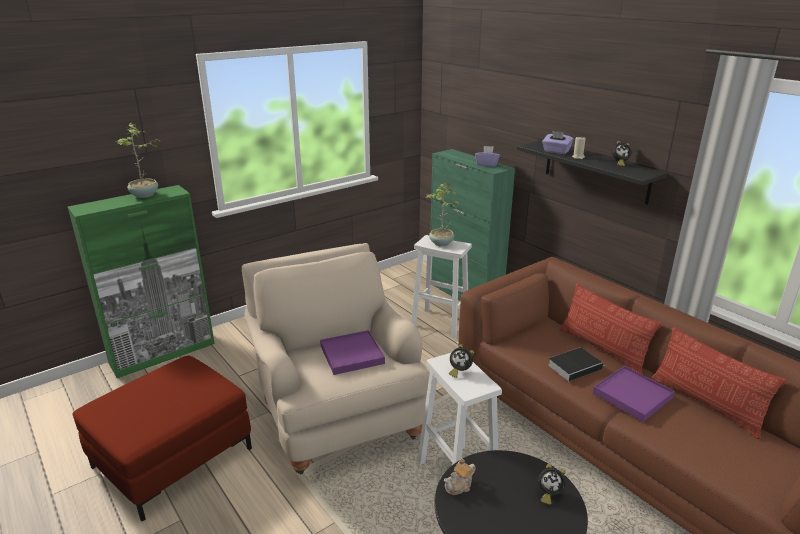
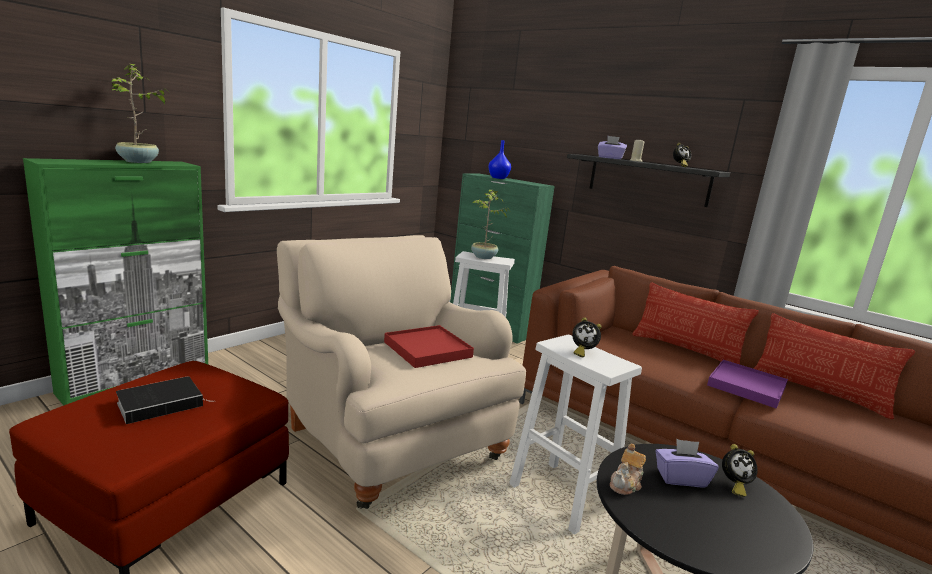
camera: 15 degrees left, 10 degrees down
purple tray [320,330,385,375] -> red tray [384,325,474,368]
purple tissue box [475,146,500,167] -> purple tissue box moved to [655,439,719,487]
book [548,347,603,382] -> book moved to [116,376,214,424]
none -> blue vase [488,140,511,179]

